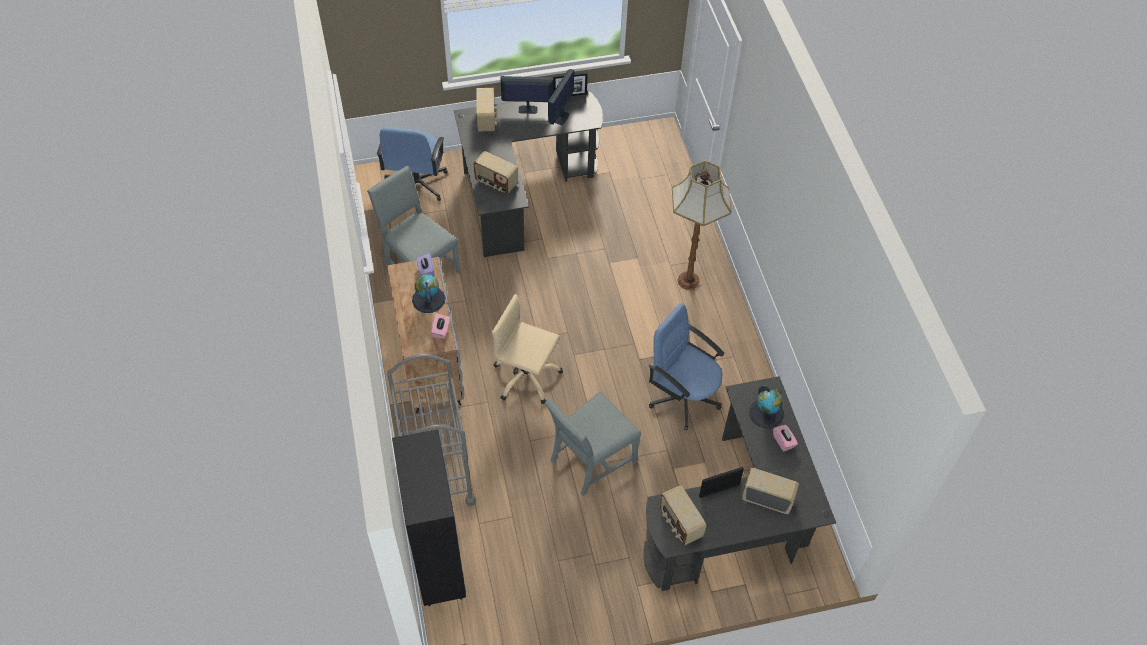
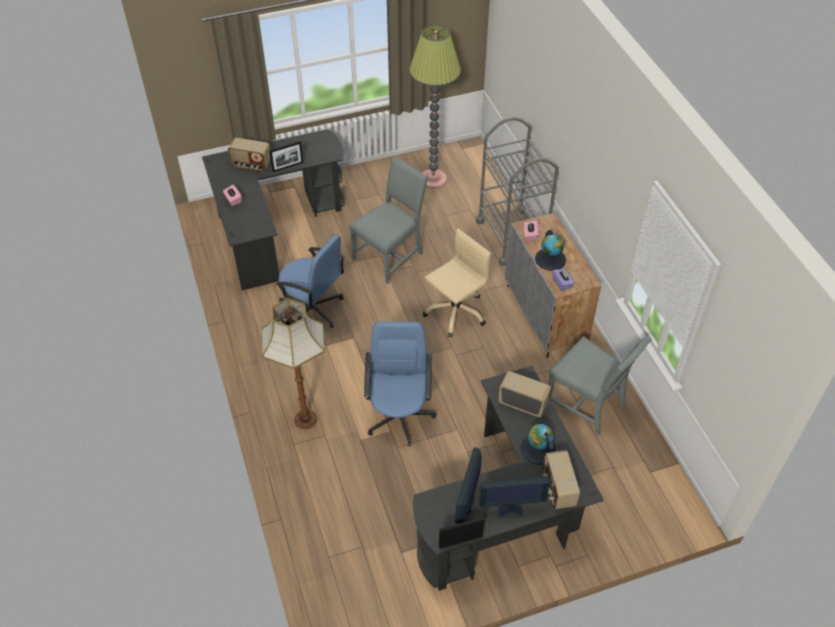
camera: 175 degrees right, 5 degrees down
blue office chair [377,127,447,201] -> blue office chair moved to [364,321,436,446]
black bookcase [392,429,466,606] -> none
beige office chair [492,294,563,404] -> beige office chair turned 60 degrees counterclockwise [423,229,491,337]
radio [660,485,706,546] -> none
globe [749,385,784,428] -> globe moved to [520,424,556,465]
none -> floor lamp [409,24,461,189]

